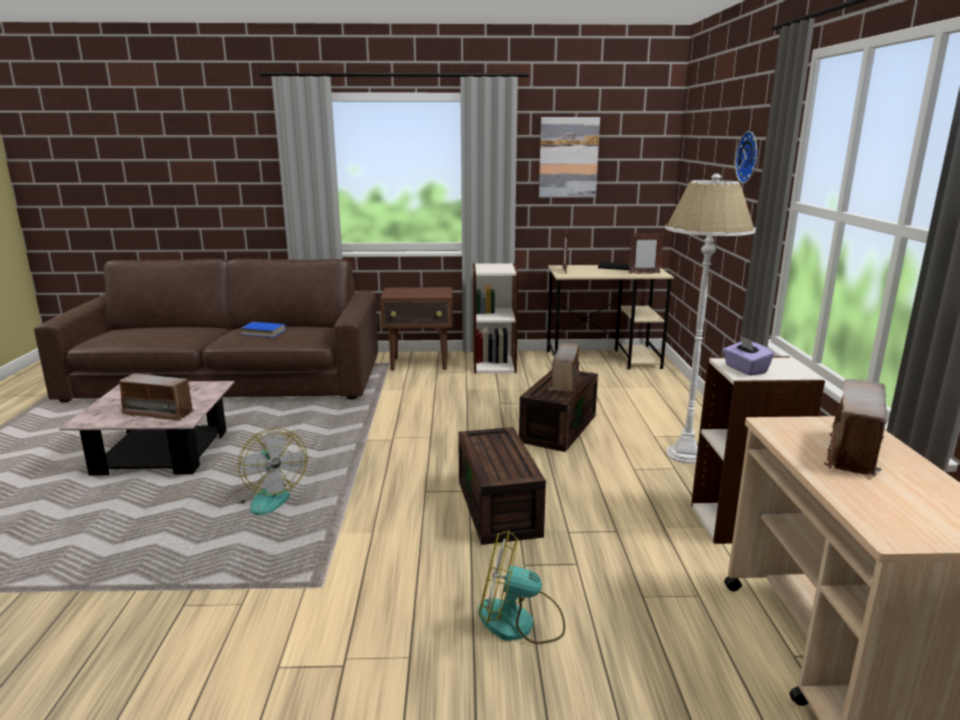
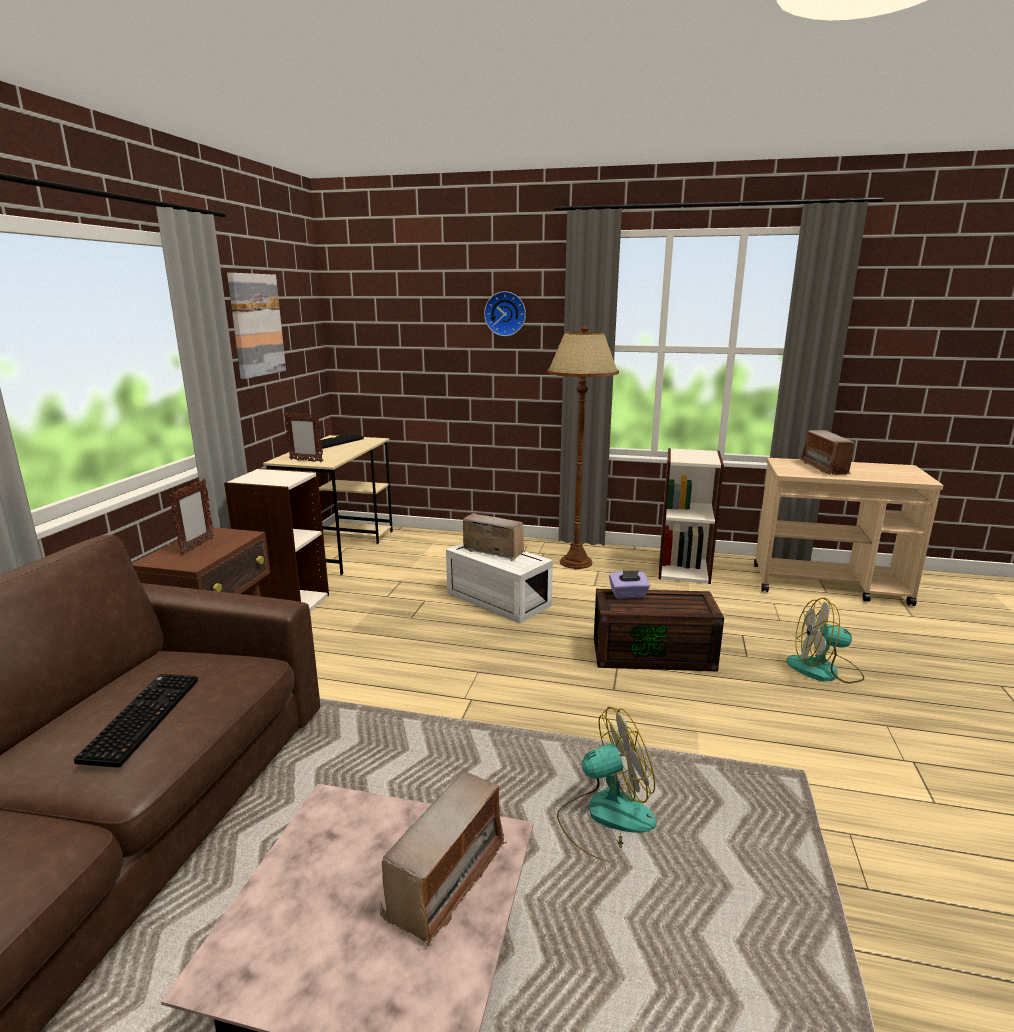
camera: 75 degrees left, 0 degrees up
blue book [240,322,286,337] -> keyboard [74,674,198,768]
fan [478,530,565,644] -> fan turned 75 degrees clockwise [786,598,865,684]
brown storage box [519,370,598,452] -> white storage box [446,543,553,623]
picture frame [629,233,664,274] -> picture frame moved to [169,479,214,554]
white floor lamp [665,174,756,464] -> brown floor lamp [547,326,619,569]
purple tissue box [723,336,774,376] -> purple tissue box moved to [609,571,650,599]
radio [824,379,887,477] -> radio turned 45 degrees clockwise [800,430,855,475]

